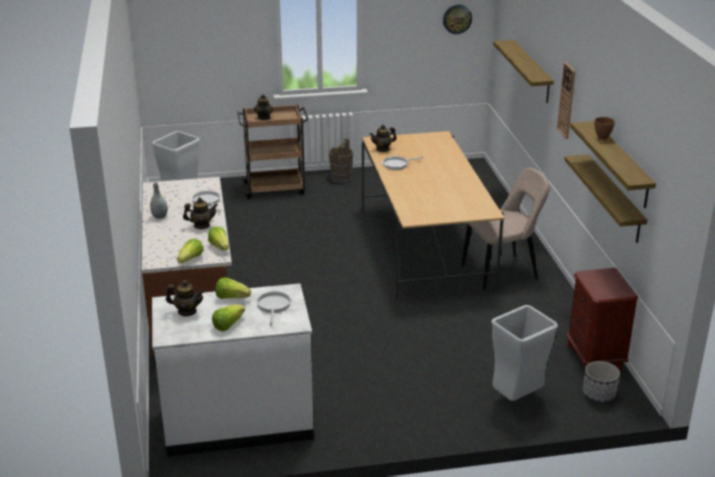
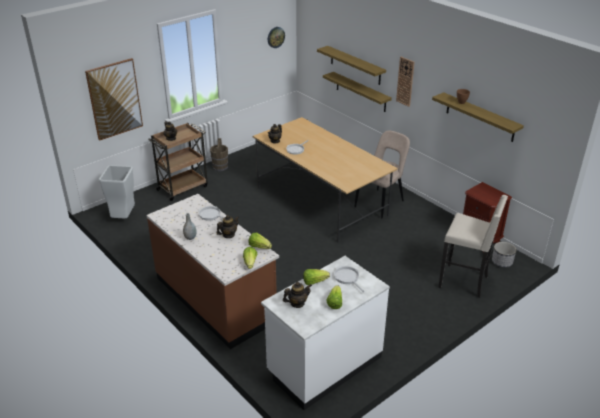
camera: 30 degrees left, 5 degrees up
grey trash can [491,305,558,401] -> beige stool [438,195,508,298]
shelf [564,154,647,243] -> shelf moved to [323,72,392,112]
none -> picture [85,58,143,141]

